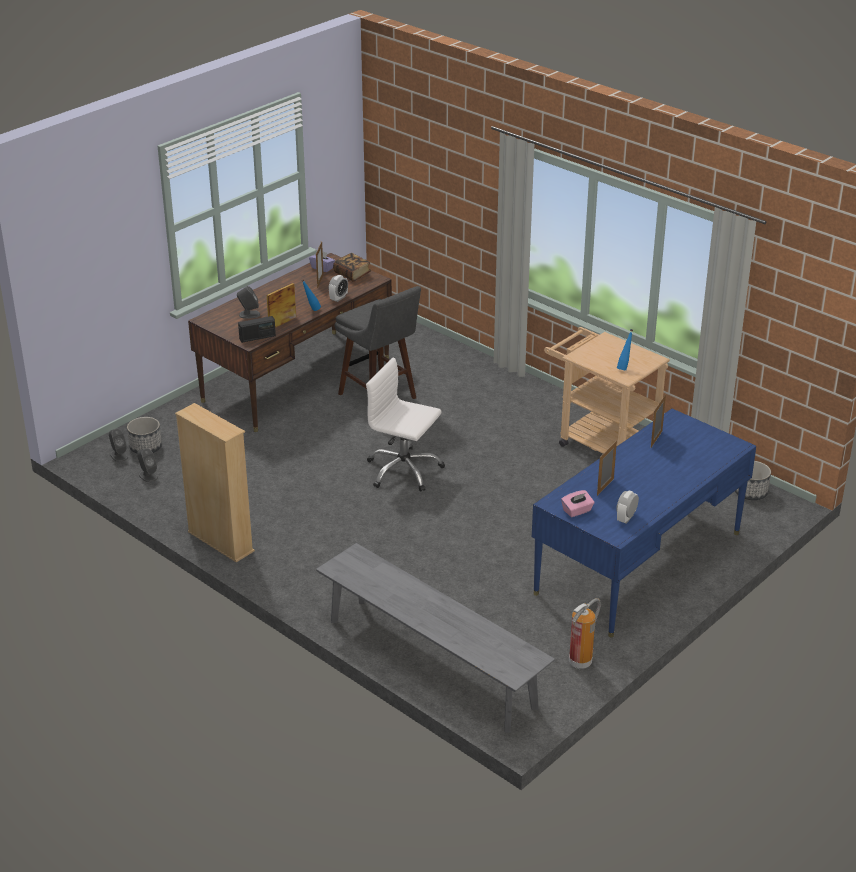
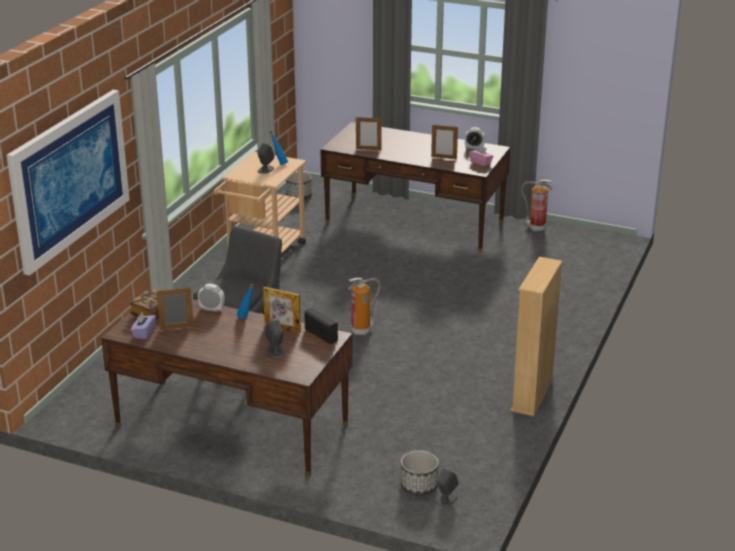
camera: 110 degrees left, 5 degrees down
grey speaker [137,448,158,482] -> grey speaker moved to [257,143,275,174]
grey bench [316,543,555,733] -> none
white office chair [366,358,445,492] -> fire extinguisher [347,278,381,335]
blue desk [532,409,756,638] -> brown desk [321,122,510,253]
none -> picture [6,90,130,275]

